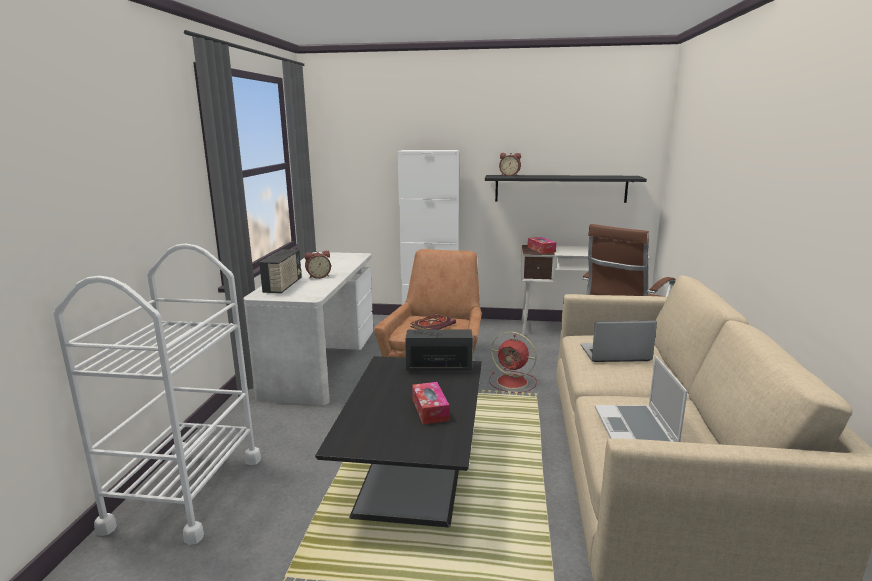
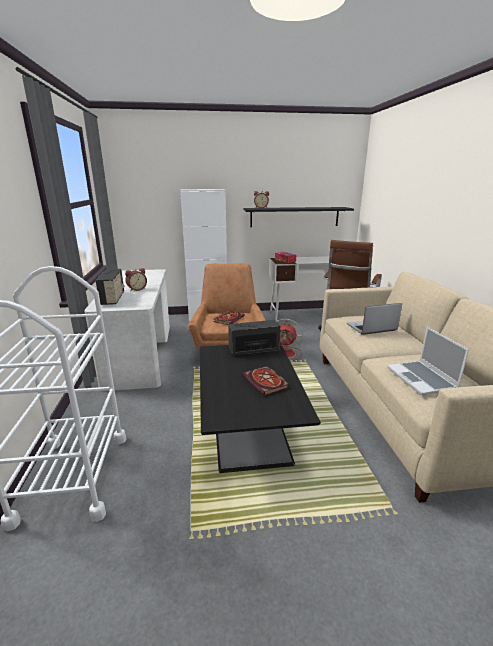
camera: 15 degrees left, 5 degrees up
tissue box [412,382,449,424] -> book [243,366,289,396]

